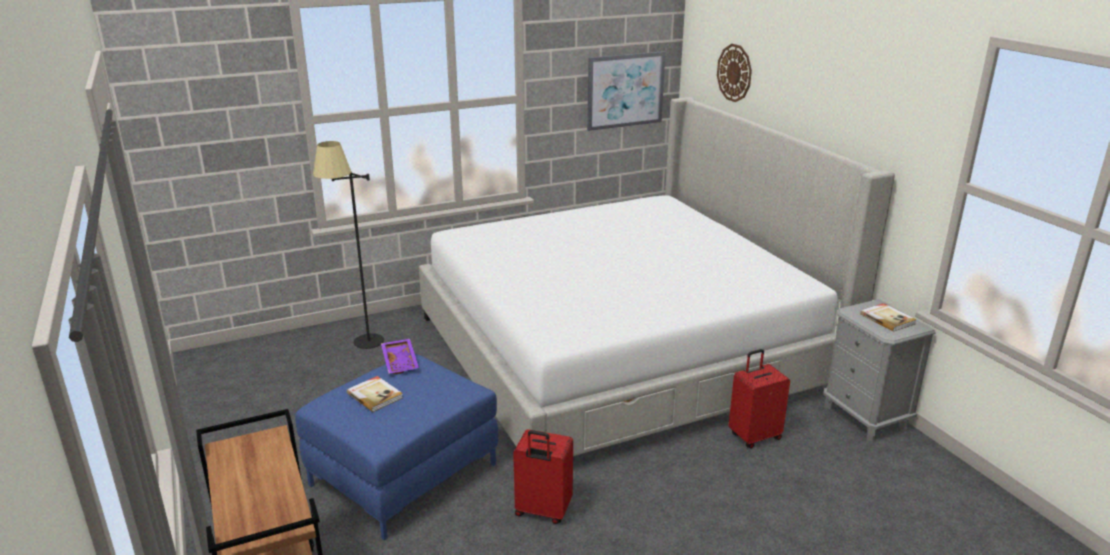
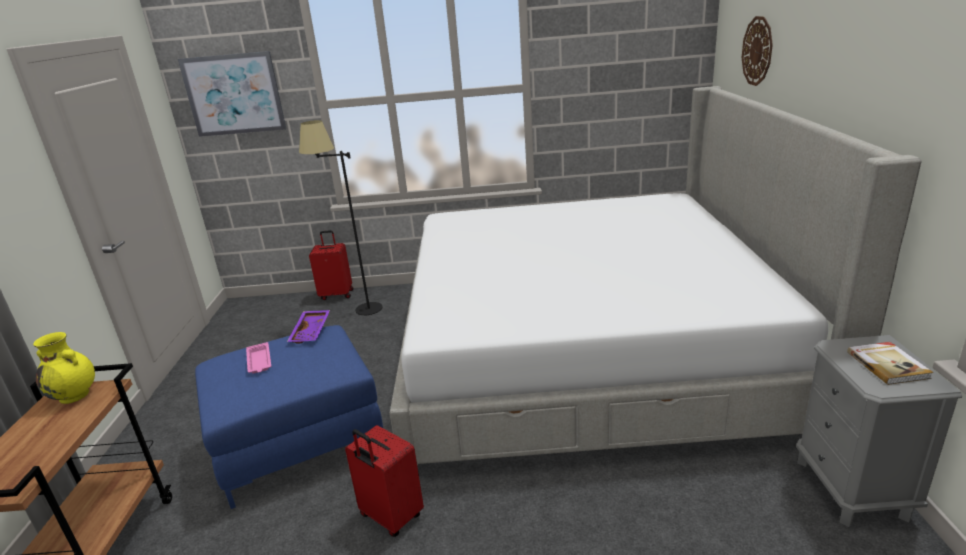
camera: 25 degrees right, 0 degrees up
book [347,376,403,412] -> pink tray [246,342,271,374]
picture [587,51,665,131] -> picture moved to [178,51,286,137]
red suitcase [729,349,790,448] -> red suitcase moved to [309,230,353,300]
none -> yellow vase [33,332,95,404]

